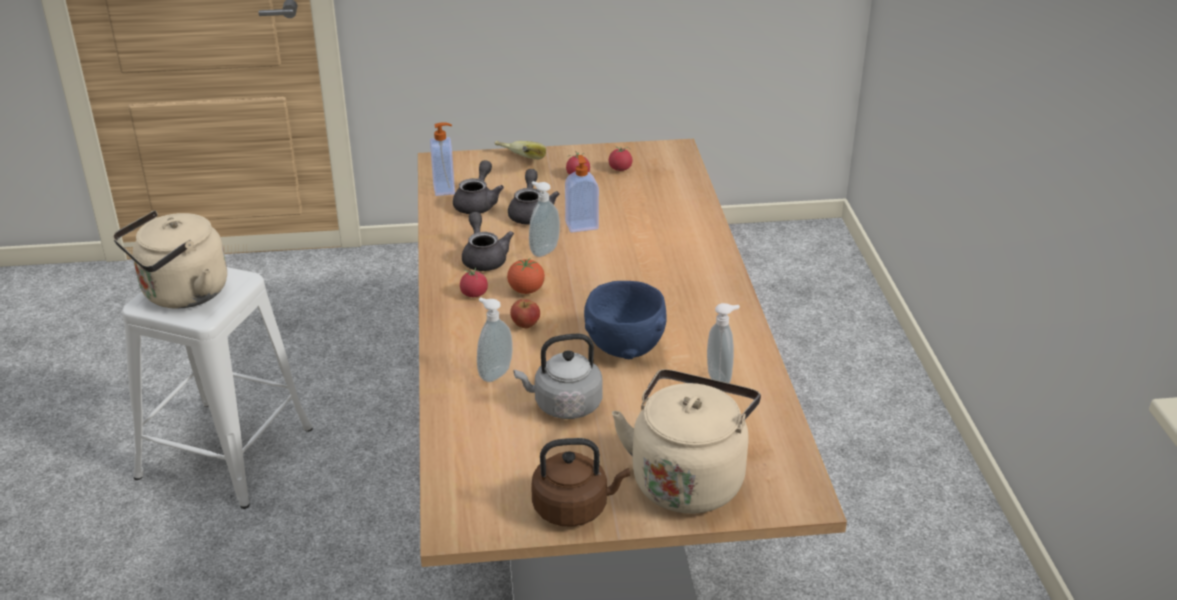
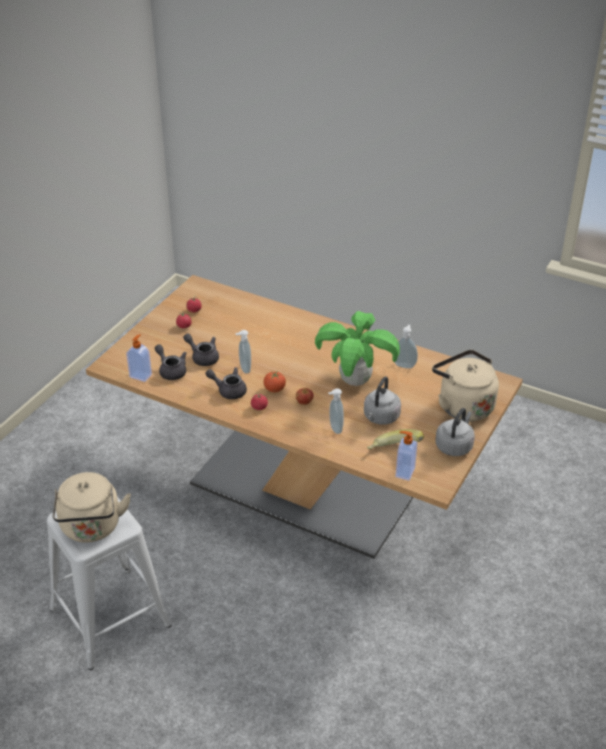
camera: 55 degrees left, 5 degrees up
banana [495,141,546,160] -> banana moved to [367,429,424,450]
brown kettle [531,438,630,527] -> grey kettle [435,408,475,456]
soap dispenser [565,155,599,233] -> soap dispenser moved to [396,431,417,481]
blue bowl [584,281,667,359] -> potted plant [315,311,400,386]

